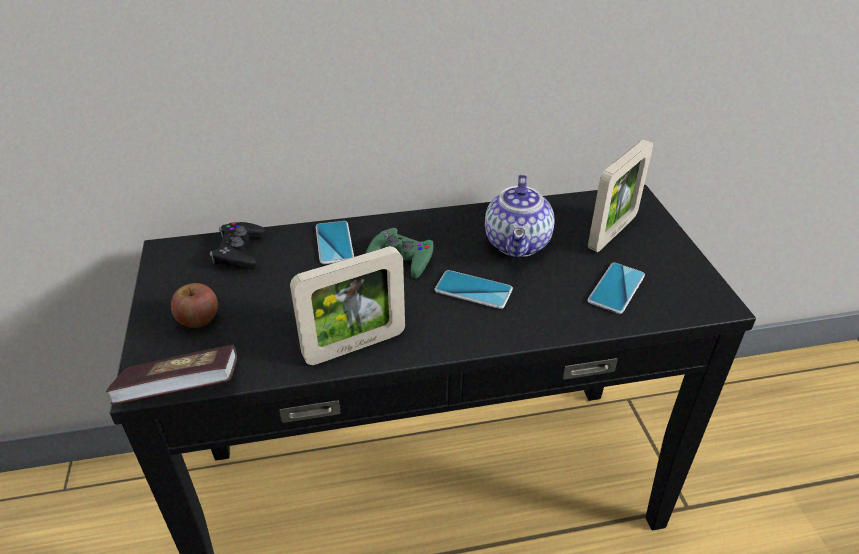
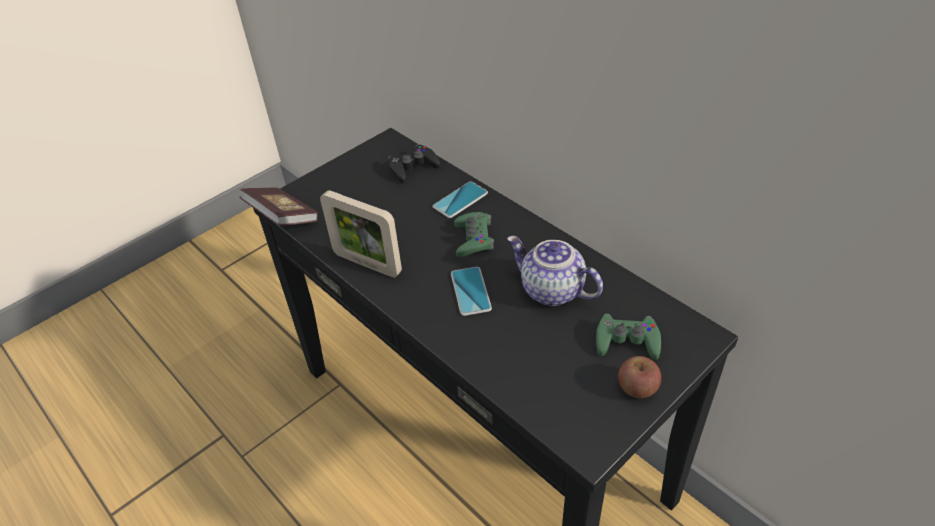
camera: 60 degrees right, 5 degrees up
apple [171,283,218,328] -> apple moved to [618,356,661,398]
teapot [485,174,555,258] -> teapot turned 60 degrees clockwise [507,236,603,306]
phone [587,263,645,314] -> none
picture frame [588,140,653,252] -> green game controller [596,313,661,360]

